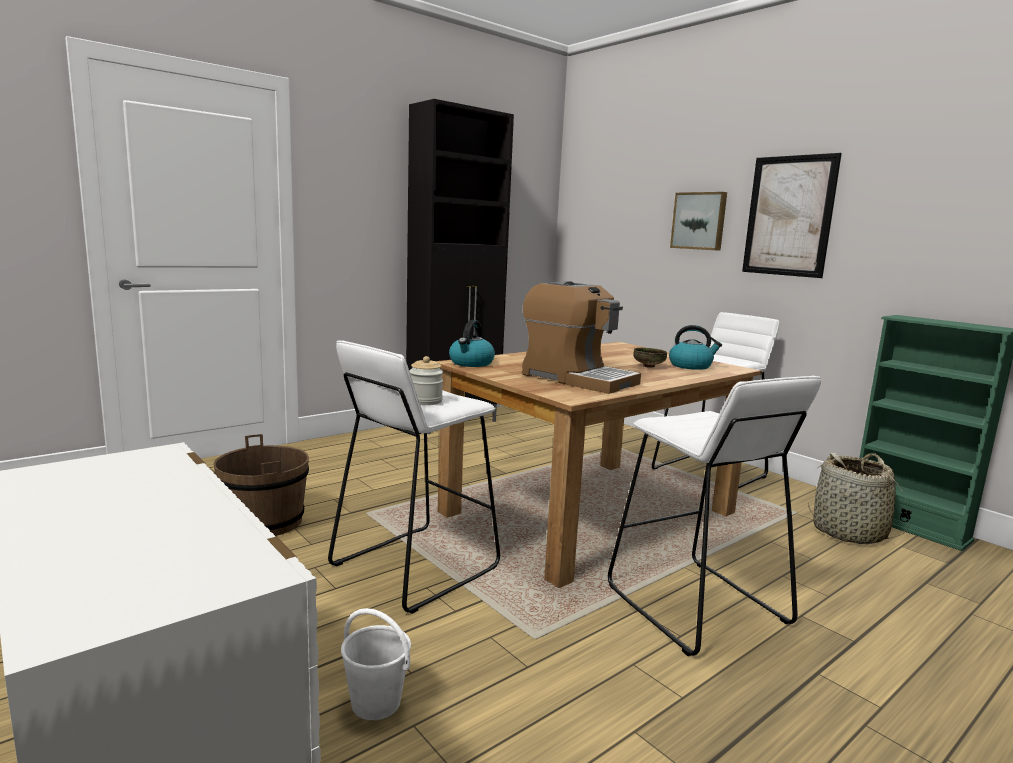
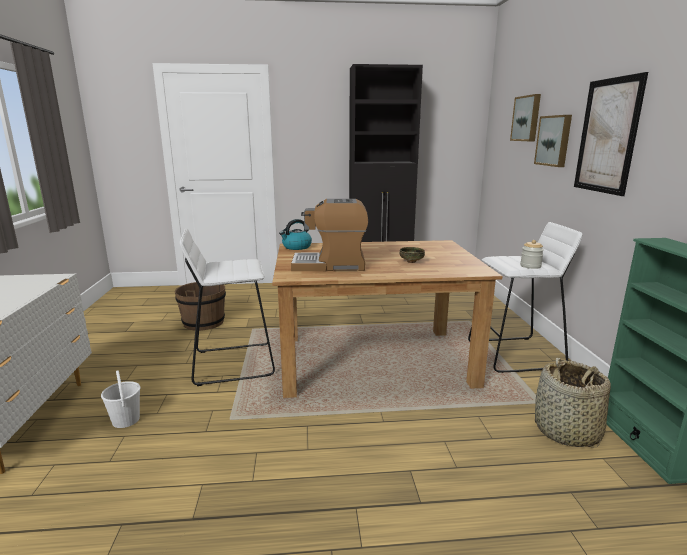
camera: 35 degrees right, 5 degrees up
jar [409,356,443,405] -> jar moved to [520,240,544,269]
coffee machine [522,281,641,394] -> coffee machine turned 105 degrees clockwise [291,199,368,271]
white stool [608,376,821,656] -> none
kettle [669,325,722,370] -> none
none -> picture [510,94,541,141]

